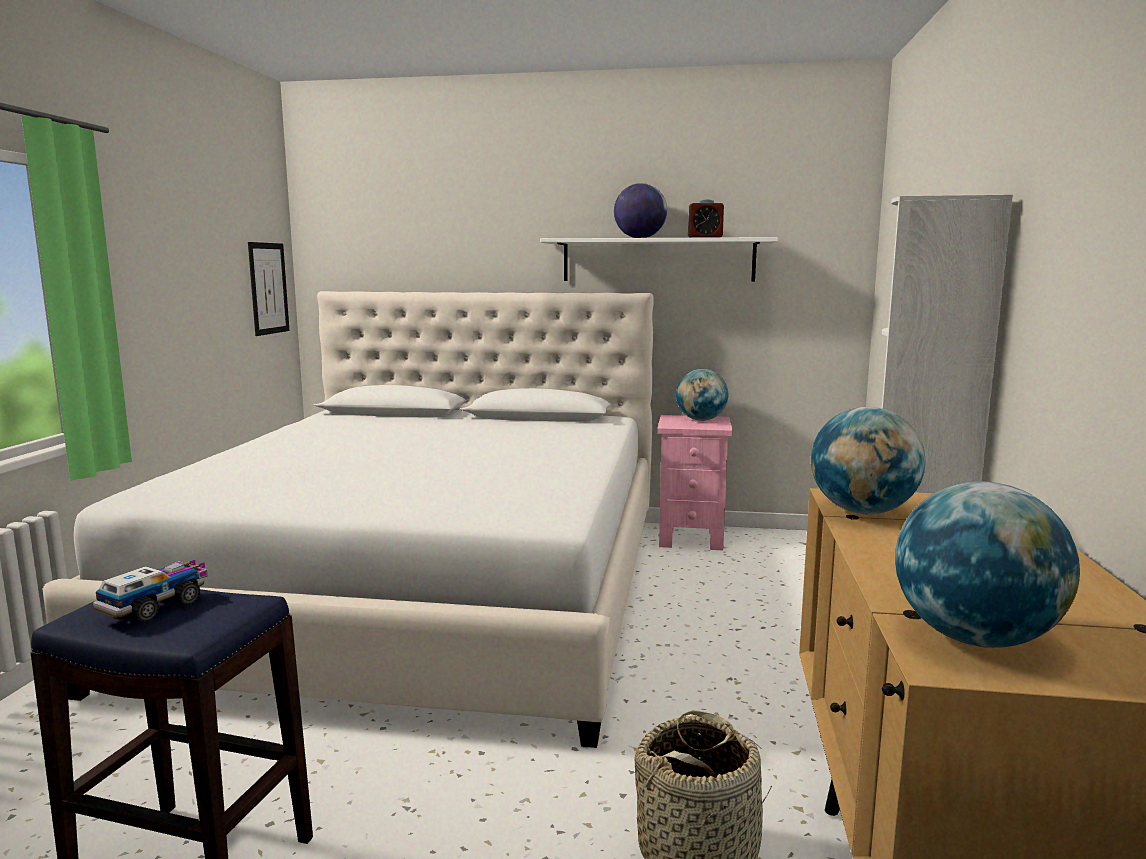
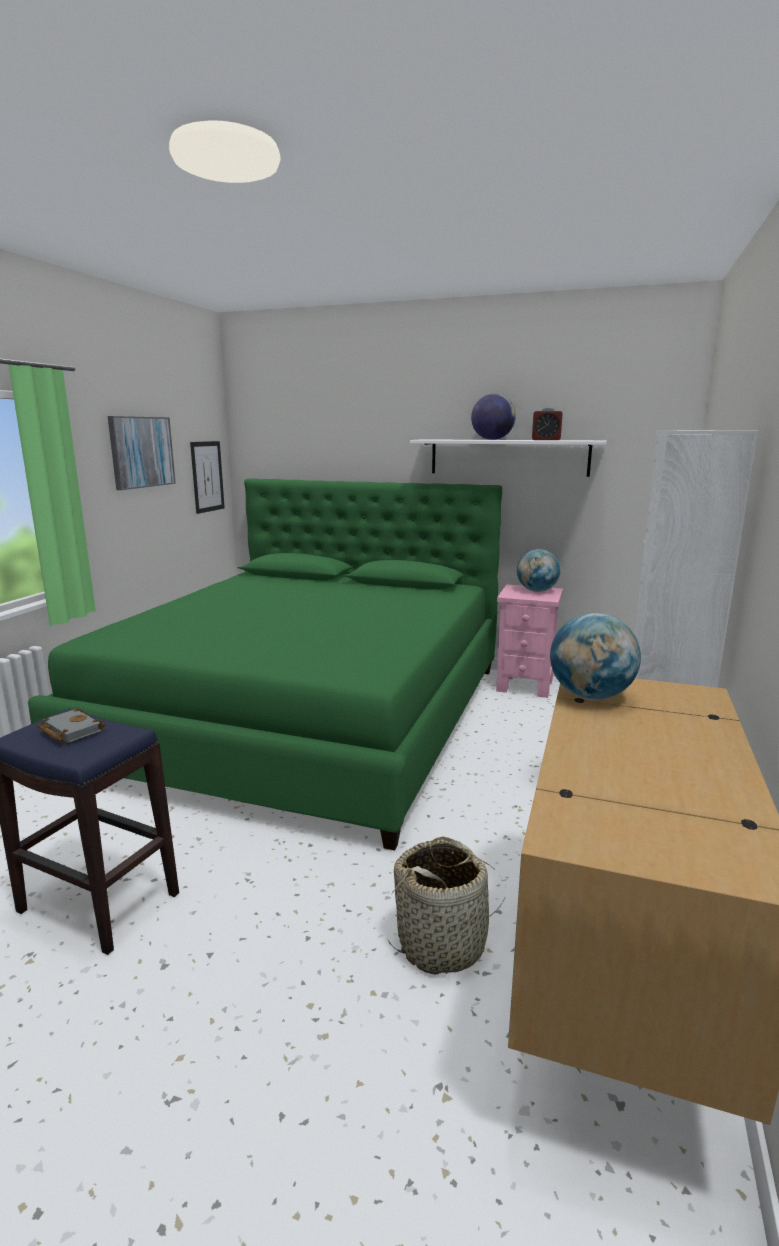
camera: 10 degrees right, 5 degrees up
white bed [43,291,654,748] -> green bed [28,478,502,851]
toy truck [93,560,207,623] -> grey book [37,708,105,743]
globe [895,481,1080,648] -> none
none -> picture [108,416,176,490]

